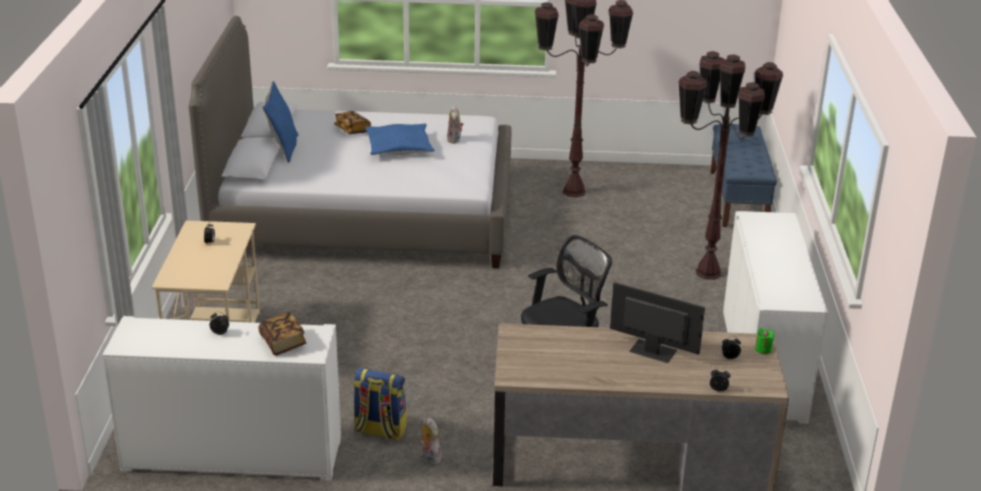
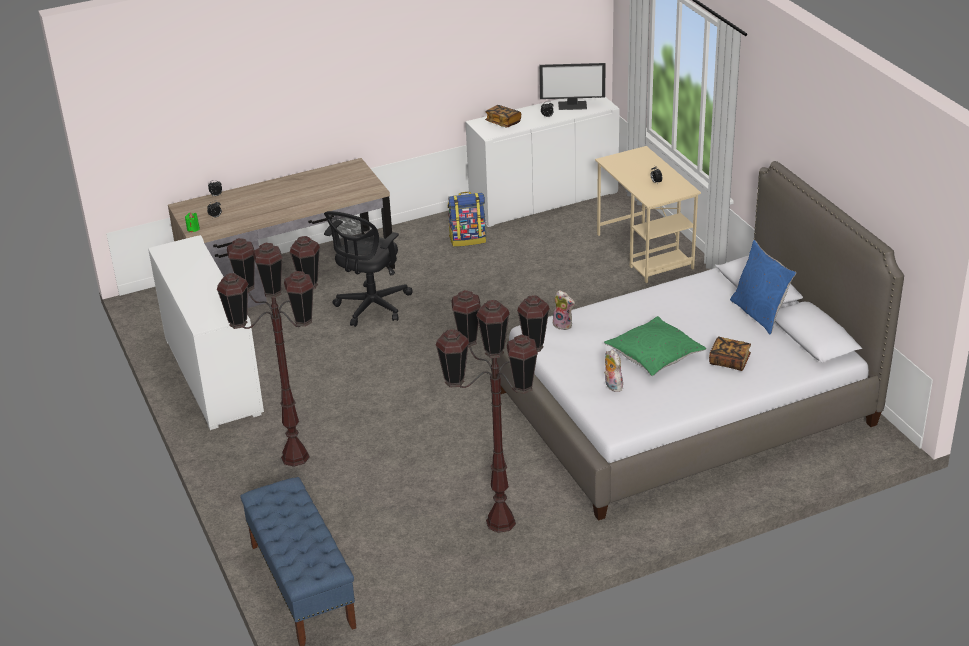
camera: 155 degrees right, 5 degrees up
blue pillow [365,124,434,155] -> green pillow [604,316,706,376]
plush toy [420,417,441,464] -> plush toy moved to [553,290,575,330]
monitor [610,282,705,363] -> monitor moved to [540,63,606,110]

